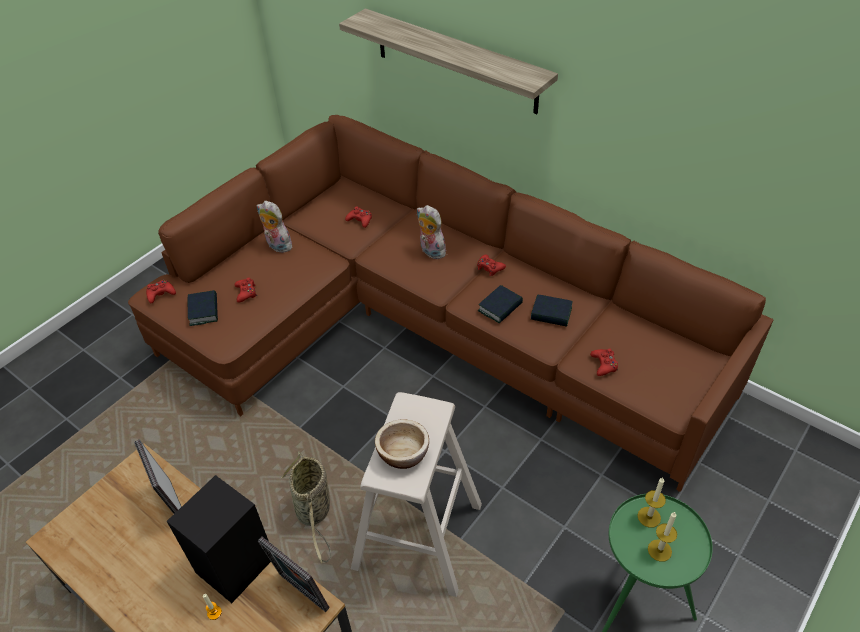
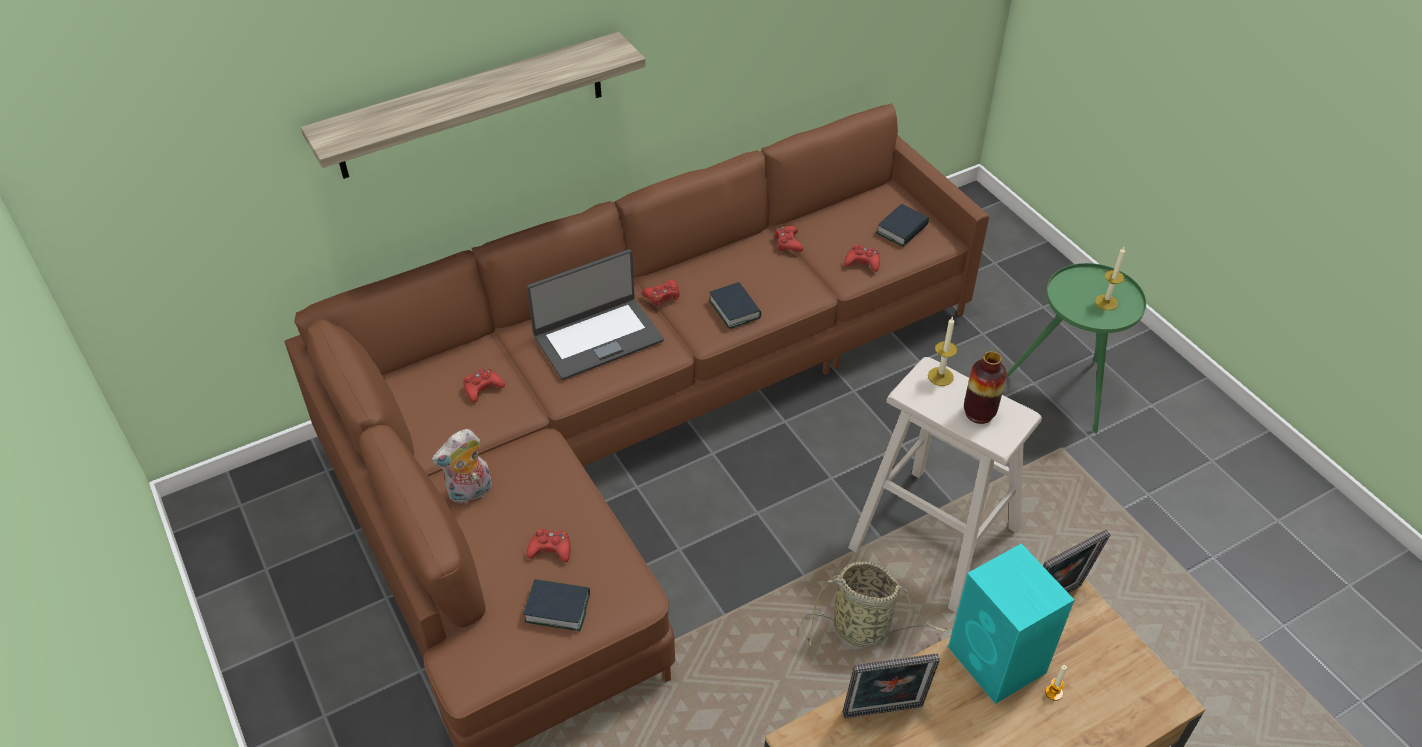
camera: 70 degrees left, 0 degrees up
red game controller [146,280,176,303] -> red game controller moved to [774,226,803,252]
black speaker [167,475,271,603] -> turquoise speaker [948,543,1074,704]
bowl [375,419,429,469] -> vase [964,351,1007,424]
plush toy [417,205,448,259] -> laptop [527,249,664,380]
book [531,295,573,327] -> book moved to [876,204,929,247]
candle [637,478,666,528] -> candle moved to [928,316,957,386]

